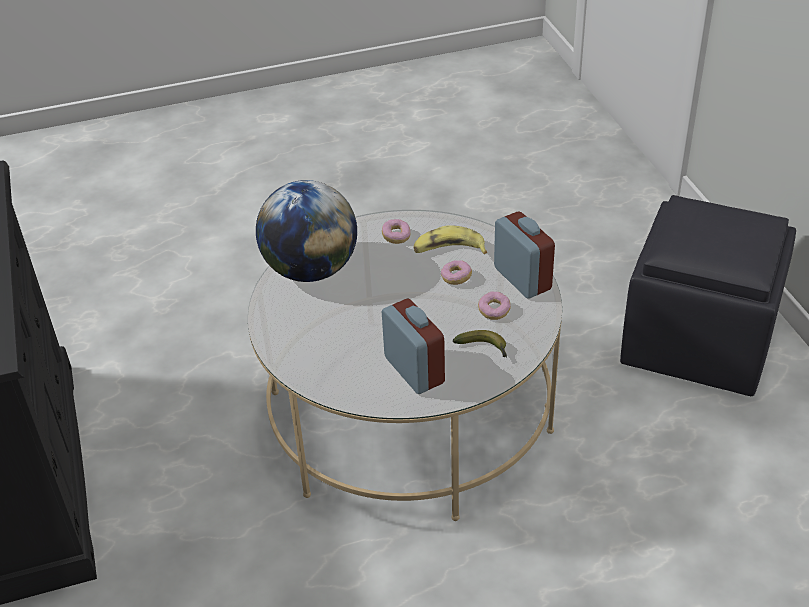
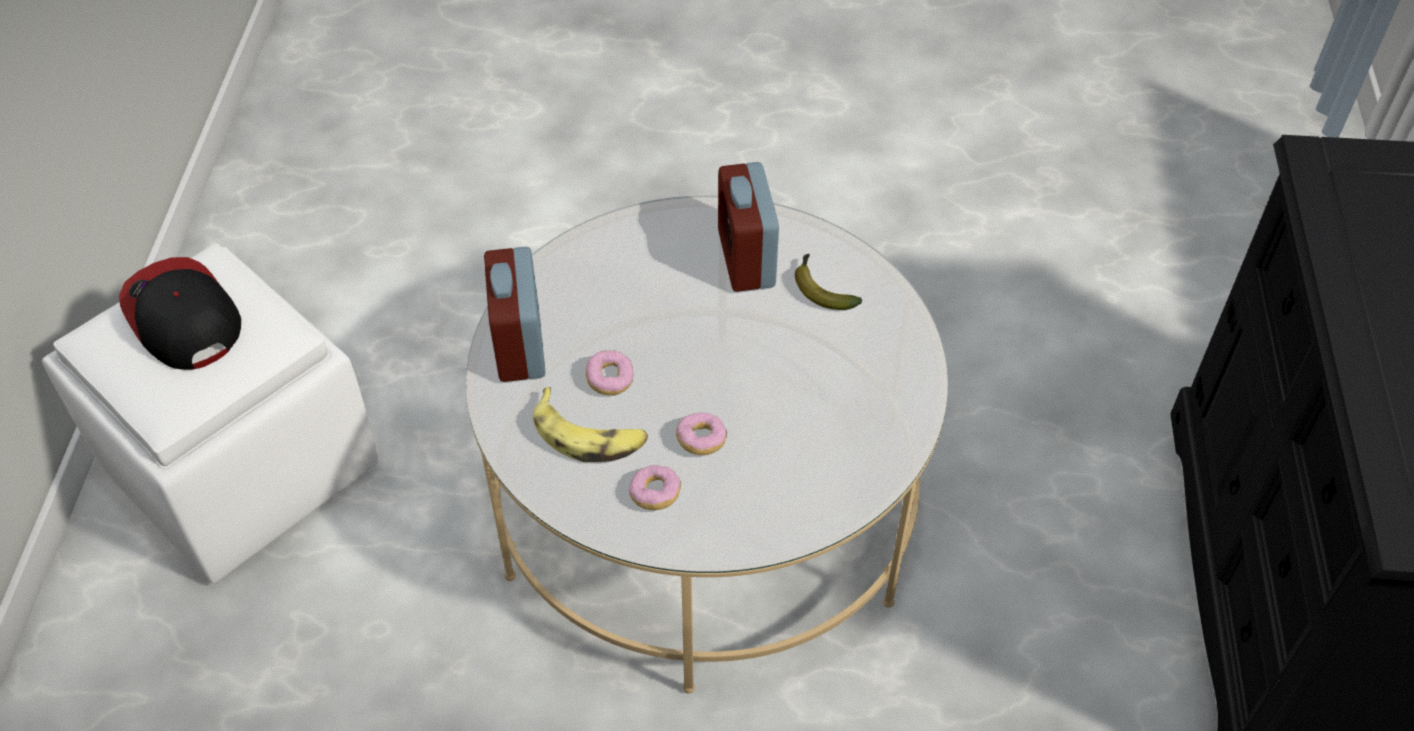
camera: 160 degrees left, 10 degrees up
globe [256,180,357,282] -> none
banana [453,330,507,358] -> banana moved to [795,254,862,310]
donut [478,292,511,320] -> donut moved to [676,412,727,455]
black ottoman [620,195,796,396] -> white ottoman [42,244,379,583]
none -> cap [119,257,241,370]

